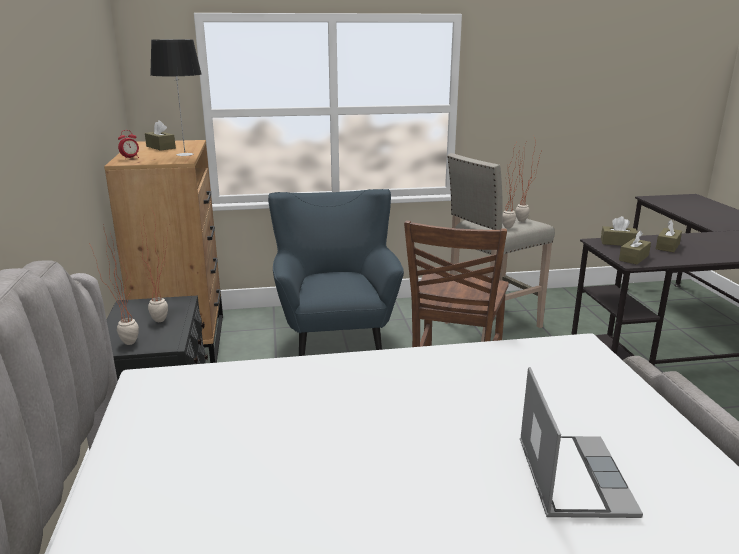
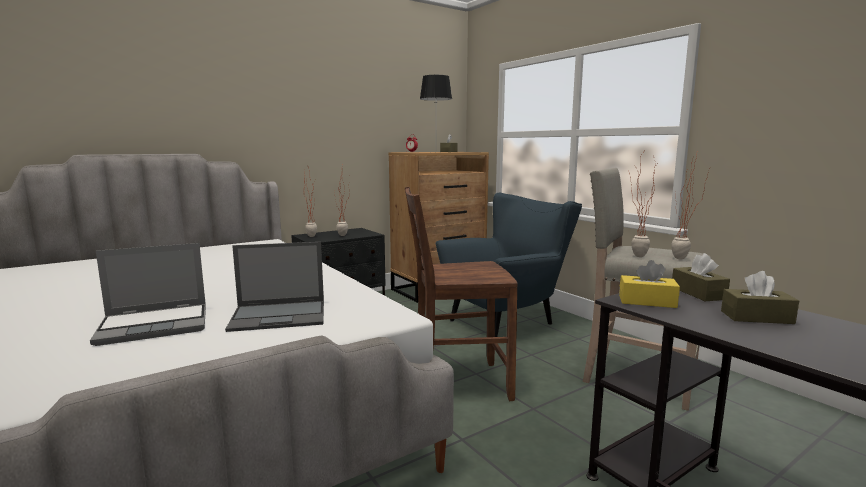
camera: 65 degrees right, 10 degrees down
brown tissue box [619,231,651,265] -> yellow tissue box [619,260,680,308]
none -> laptop [225,242,324,332]

